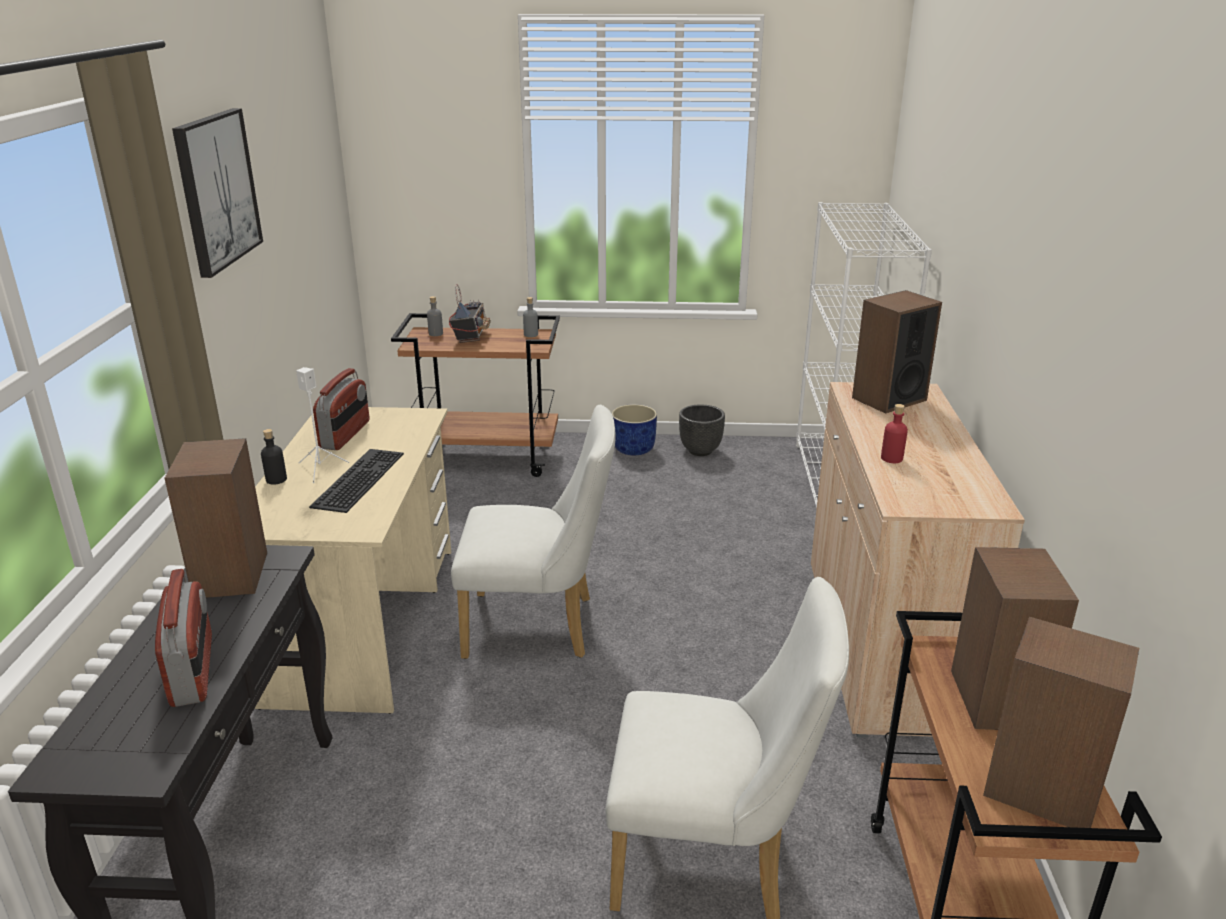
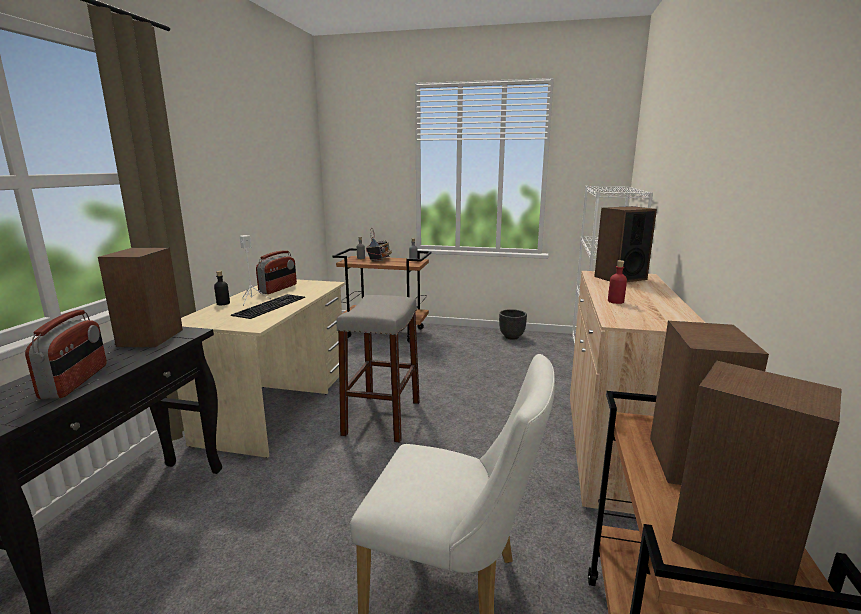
camera: 10 degrees right, 10 degrees down
picture [172,108,263,278] -> none
white chair [451,405,616,659] -> grey stool [336,295,420,443]
blue planter [612,404,657,455] -> none

